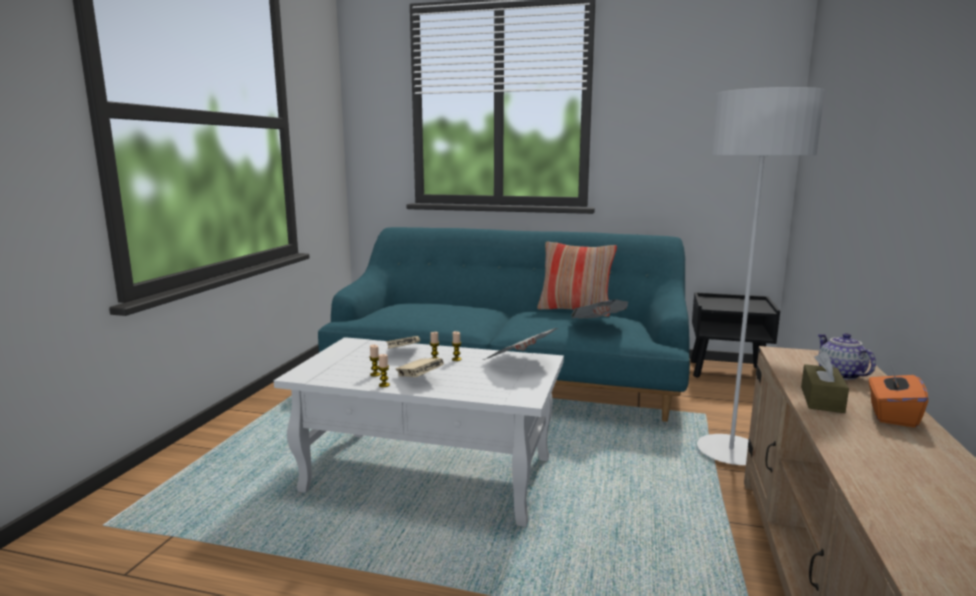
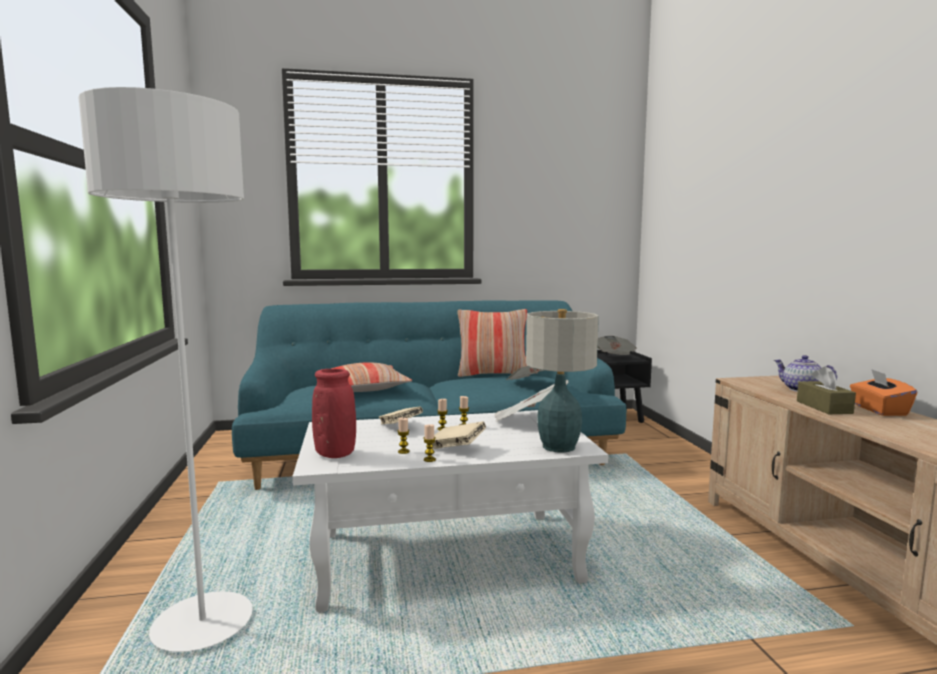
camera: 25 degrees left, 5 degrees down
white floor lamp [697,87,825,465] -> white floor lamp moved to [78,87,253,652]
none -> red vase [312,369,356,458]
none -> pillow [331,362,412,392]
none -> table lamp [526,309,599,453]
none -> newspaper [598,336,637,355]

